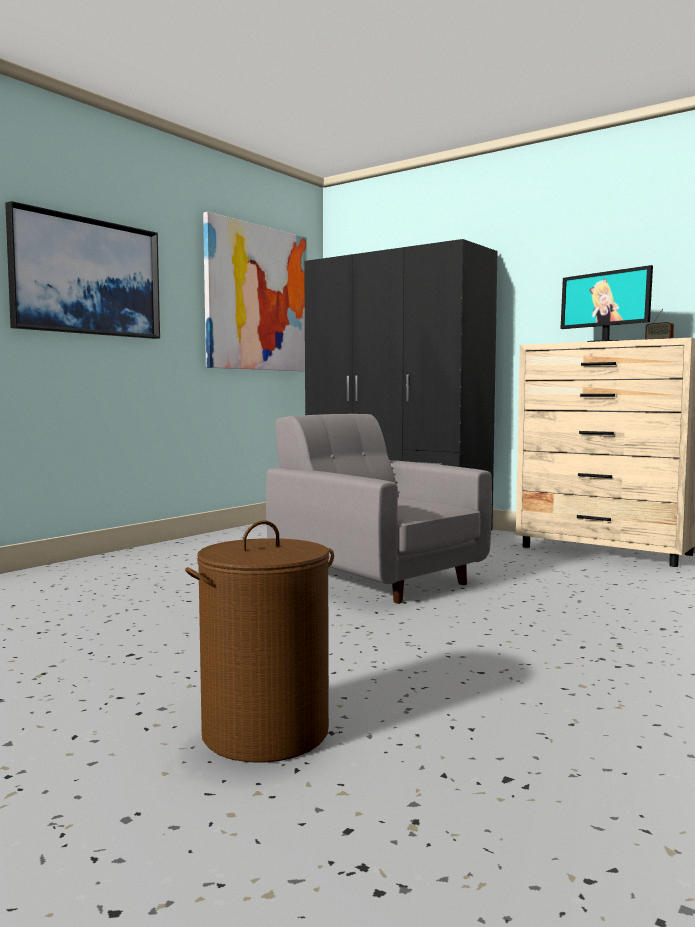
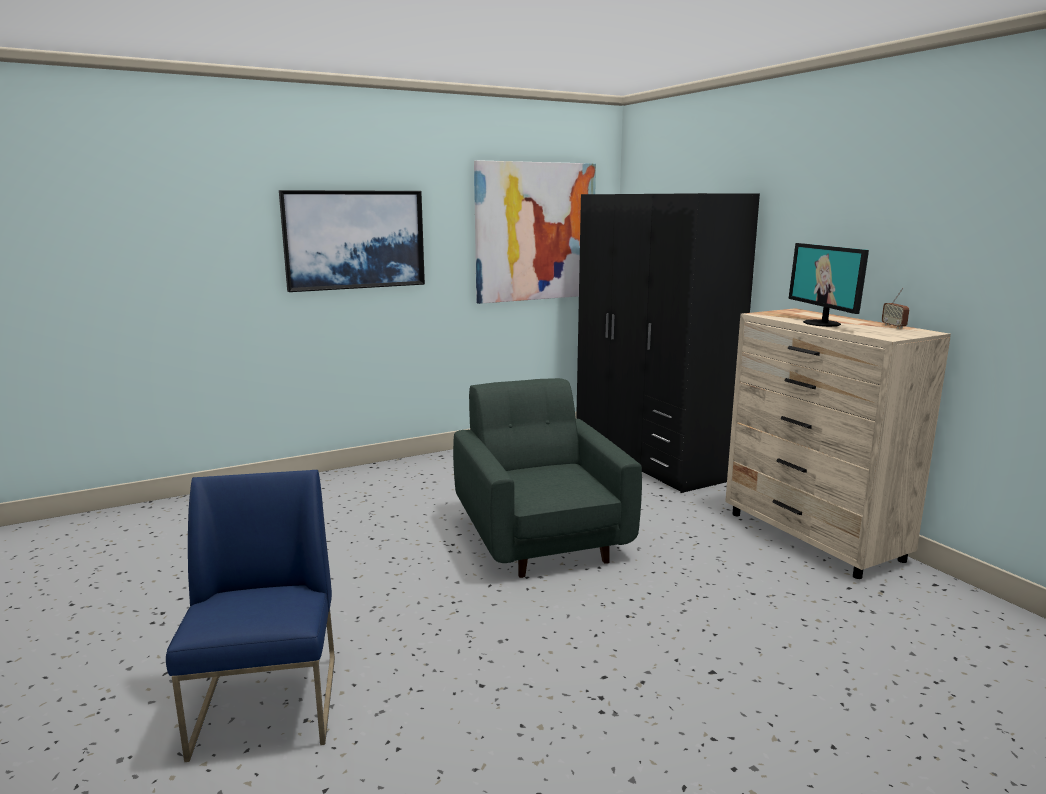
camera: 25 degrees right, 10 degrees up
brown laundry basket [185,521,334,763] -> blue chair [166,470,335,762]
grey armchair [266,414,492,604] -> green armchair [453,378,642,578]

